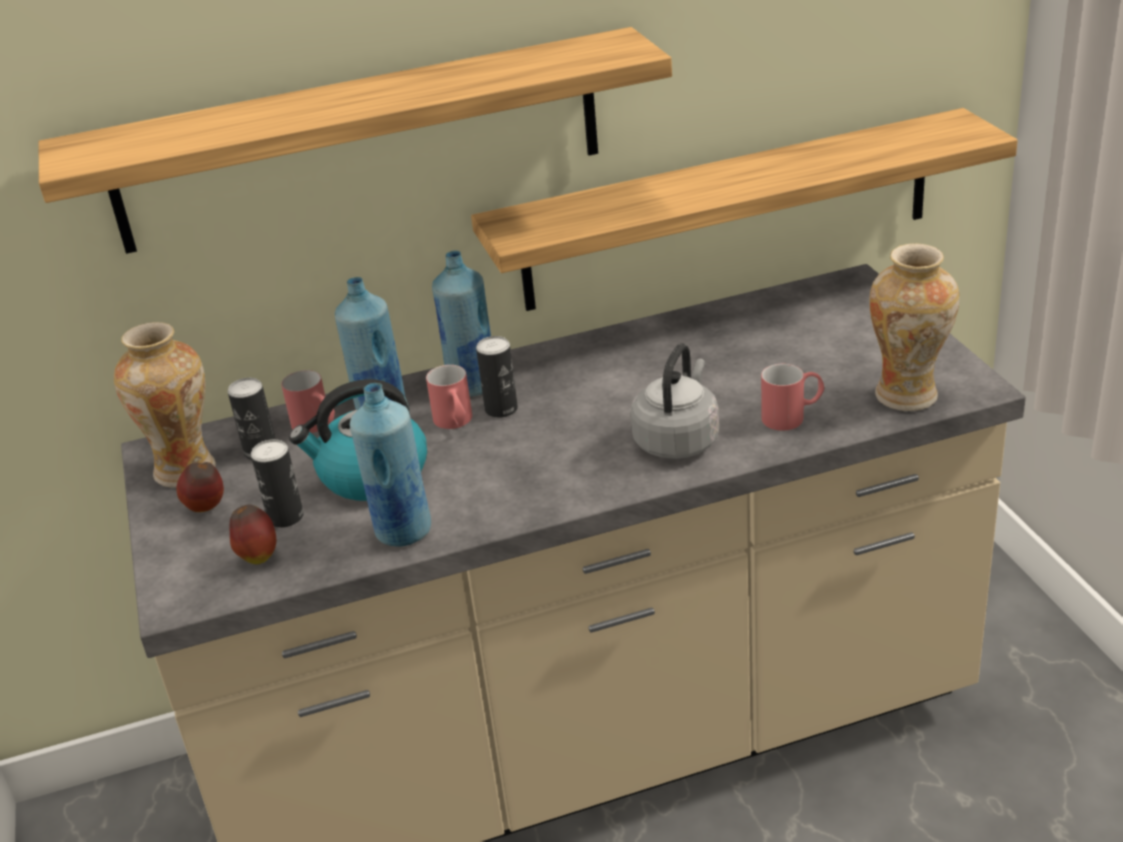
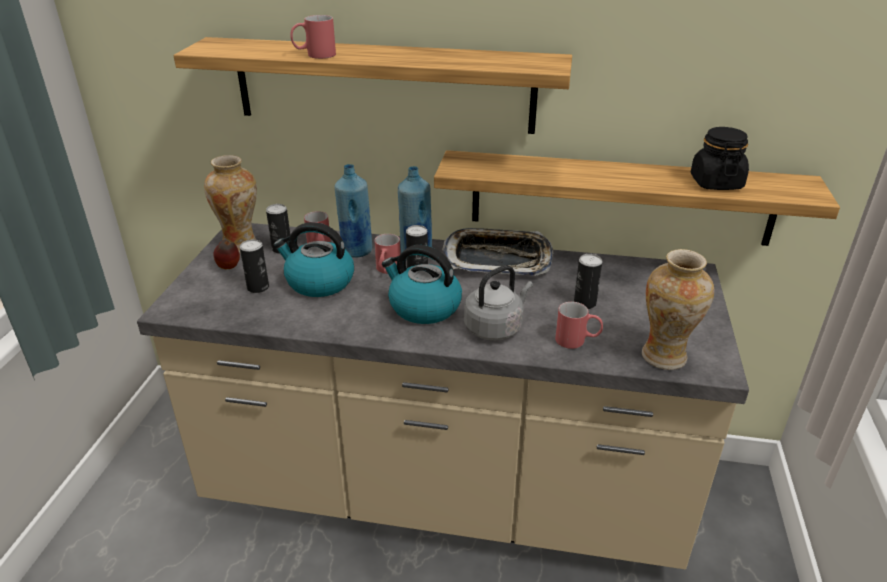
camera: 25 degrees right, 0 degrees up
apple [230,504,276,564] -> none
blue bottle [350,383,431,546] -> none
none -> red mug [290,15,336,59]
none -> kettle [382,245,462,324]
none -> tray [442,228,553,276]
none -> can [574,254,602,309]
none -> black jar [691,127,749,190]

